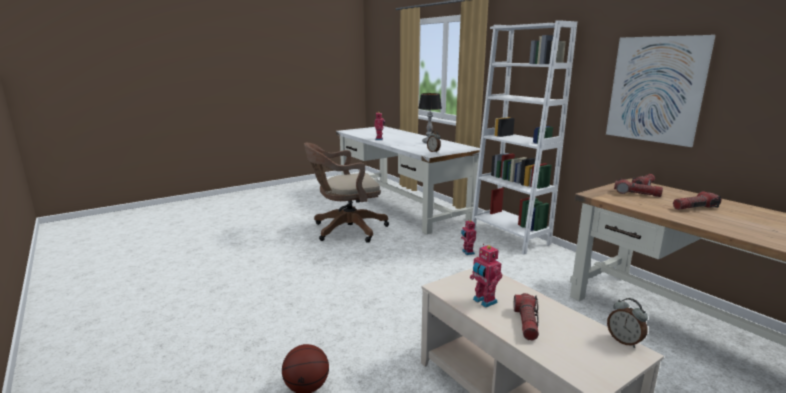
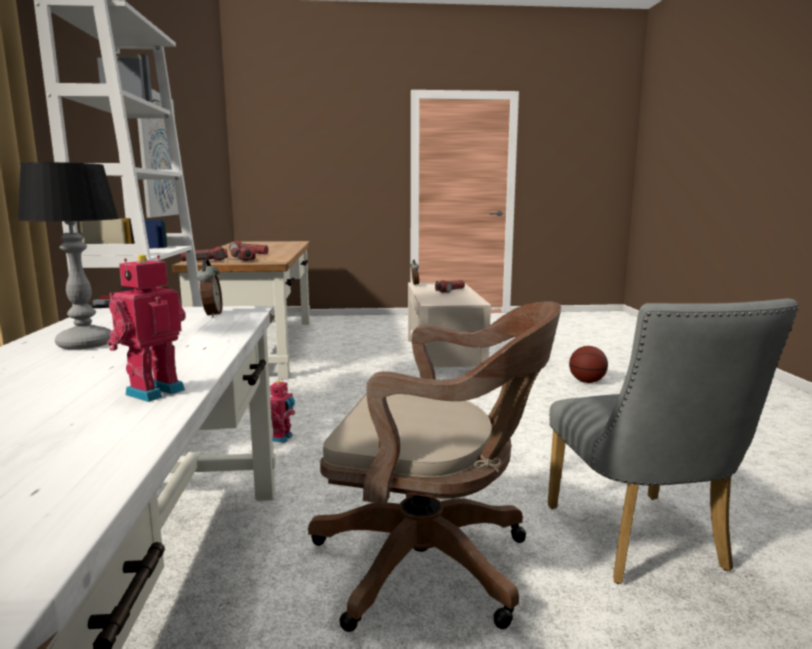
camera: 150 degrees left, 5 degrees down
toy robot [470,244,502,308] -> none
none -> grey chair [548,298,799,584]

